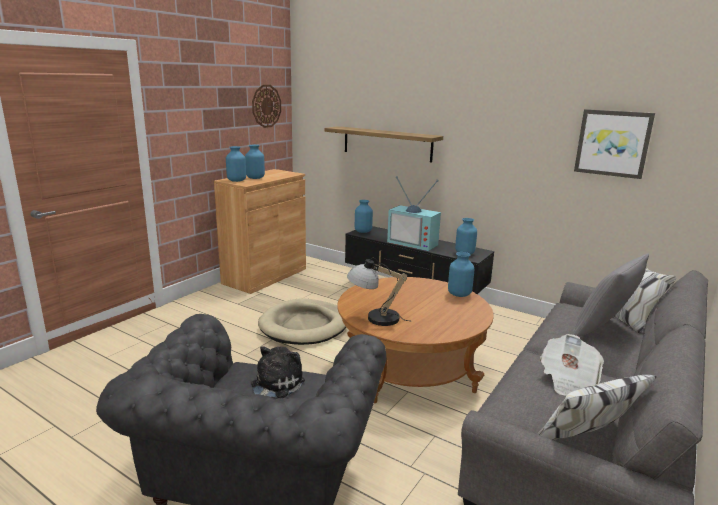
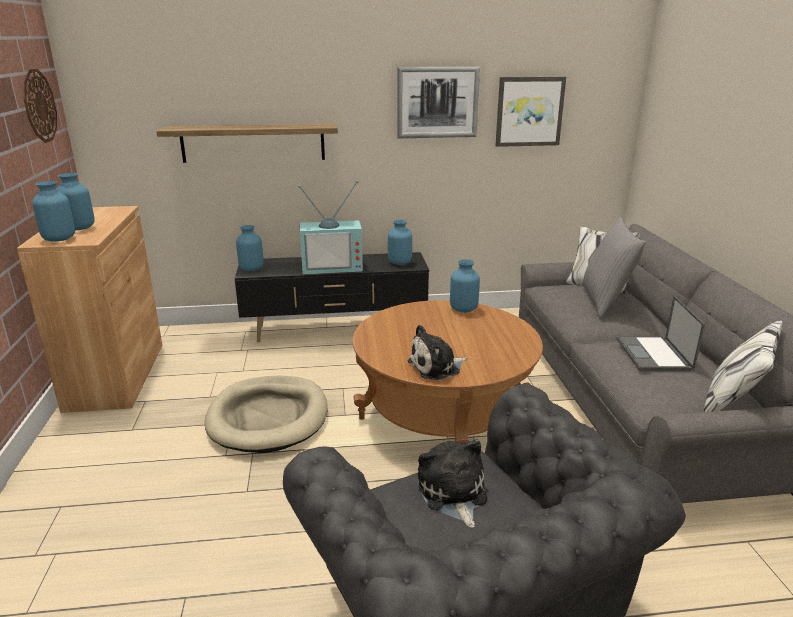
camera: 40 degrees left, 5 degrees up
table lamp [347,258,410,326] -> plush toy [408,325,467,380]
newspaper [540,334,604,395] -> laptop [617,296,705,371]
none -> picture [397,67,480,138]

